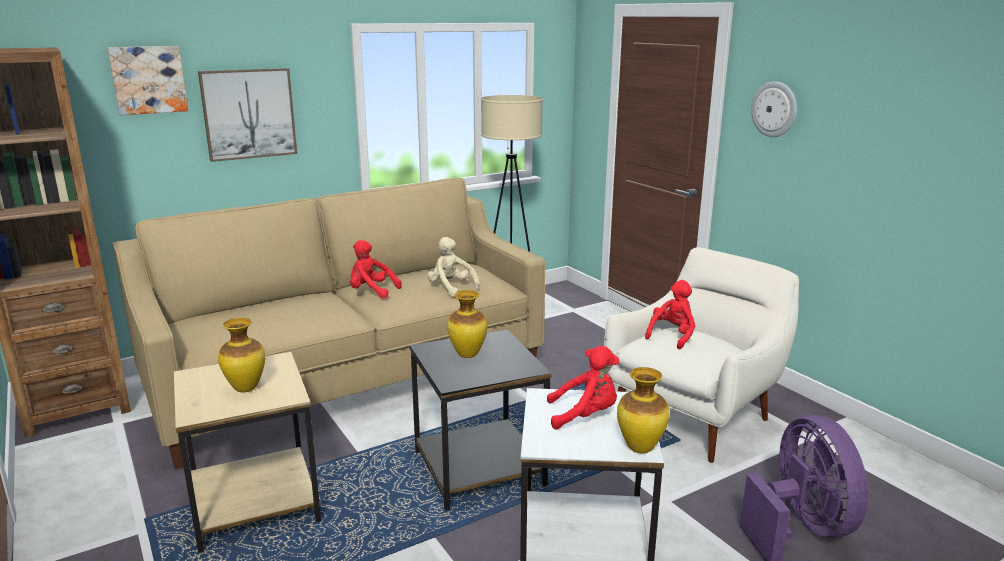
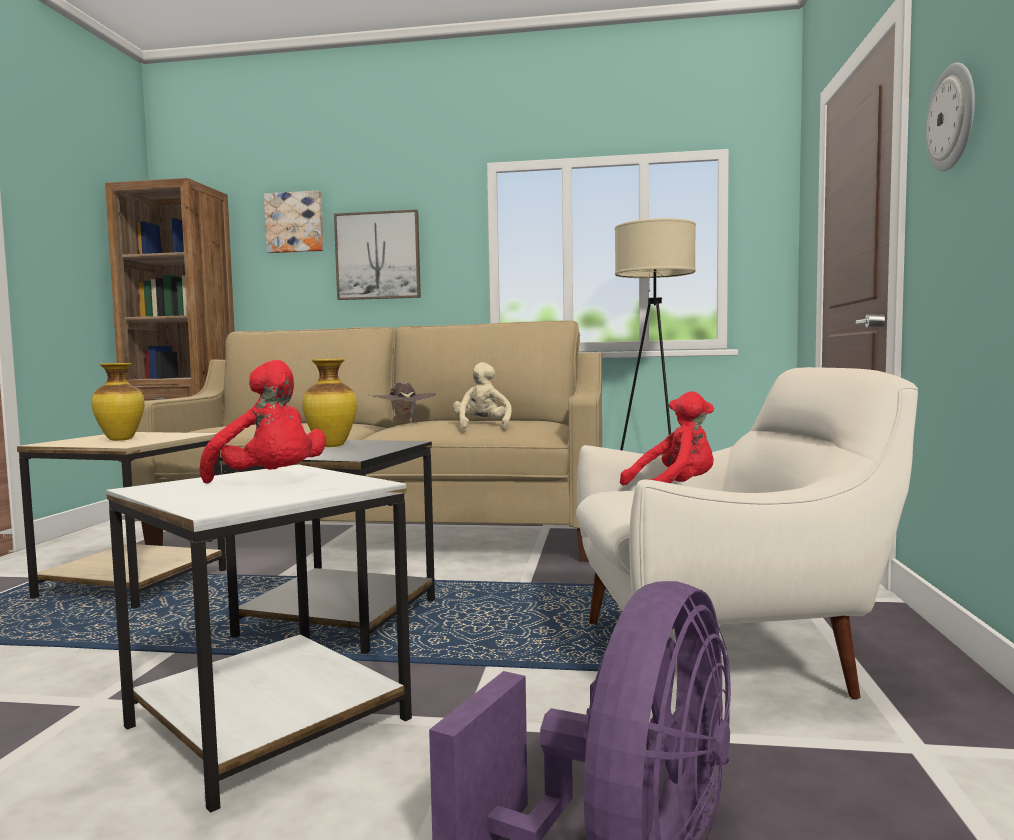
camera: 40 degrees right, 15 degrees down
red plush toy [350,240,402,298] -> brown hat [372,382,436,422]
vase [617,367,670,454] -> none

